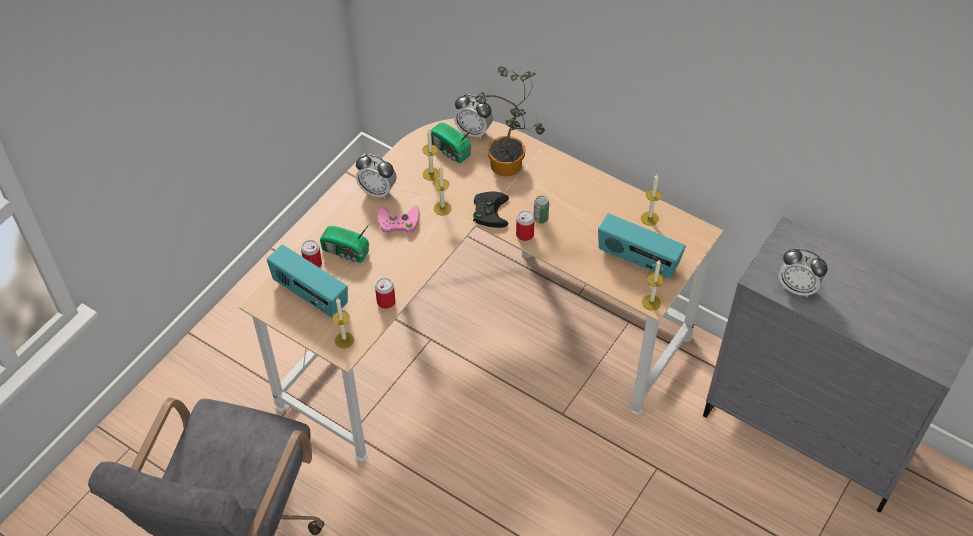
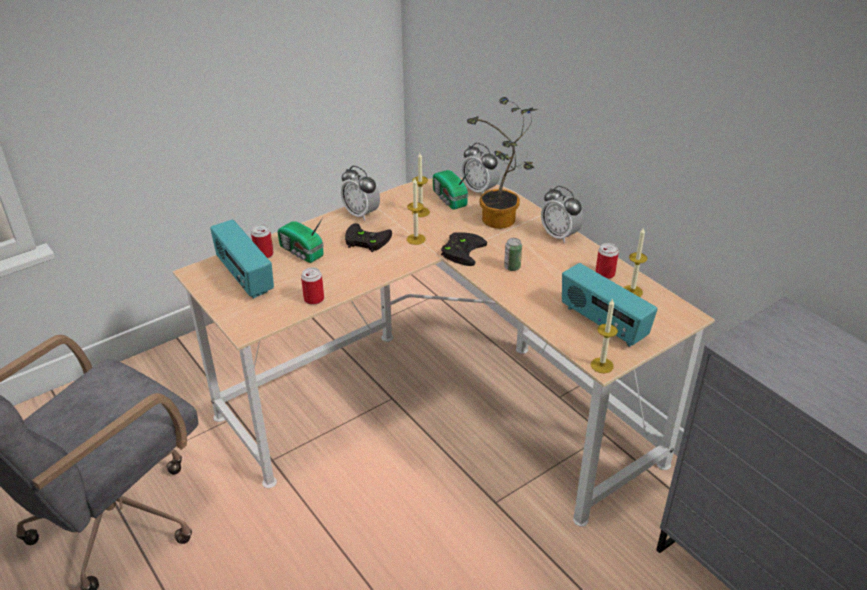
camera: 20 degrees right, 15 degrees down
candle [332,298,354,348] -> none
pink game controller [378,205,419,235] -> black game controller [345,223,392,252]
can [516,210,535,241] -> can moved to [595,243,619,279]
alarm clock [779,249,828,297] -> alarm clock moved to [541,186,583,243]

